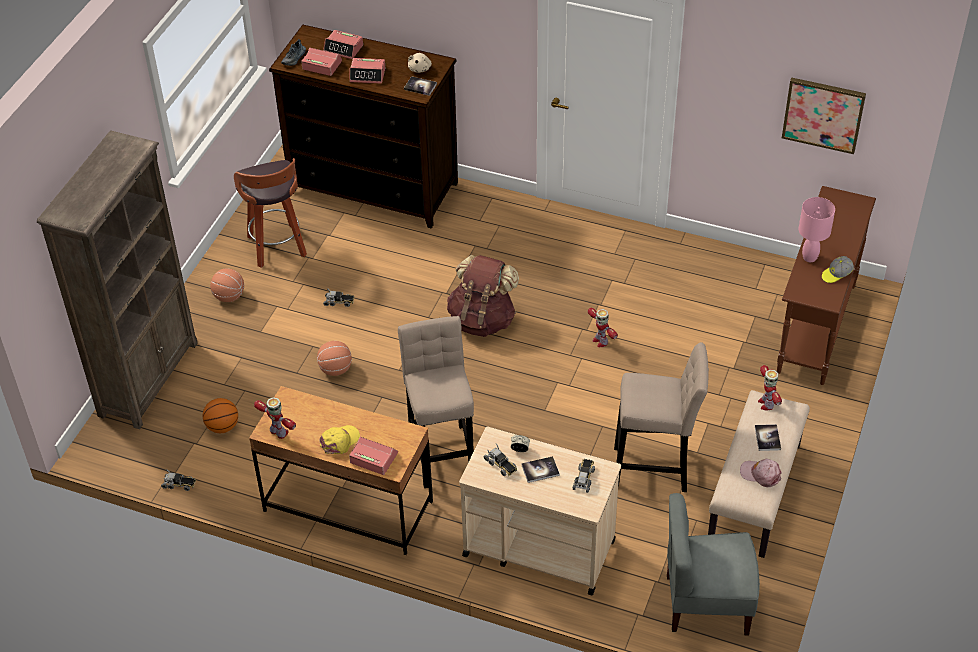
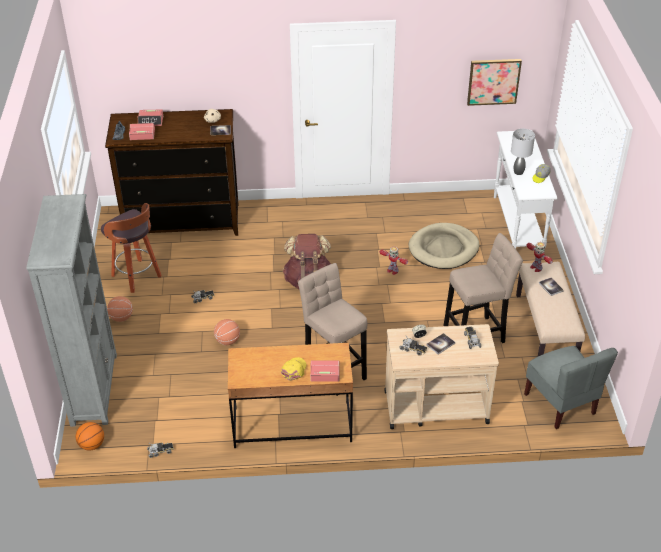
camera: 25 degrees left, 5 degrees down
brown bookcase [37,130,198,429] -> grey bookcase [26,194,117,427]
basketball [203,398,238,433] -> basketball moved to [76,422,104,450]
toy robot [254,397,296,439] -> none
alarm clock [349,58,385,84] -> none
grey chair [667,493,760,636] -> grey chair turned 90 degrees counterclockwise [524,346,618,429]
pink cap [740,459,782,487] -> none
brown console table [777,186,876,385] -> white console table [494,130,558,251]
pink table lamp [799,197,835,262] -> grey table lamp [511,128,535,175]
none -> beige dog bed [409,223,479,269]

